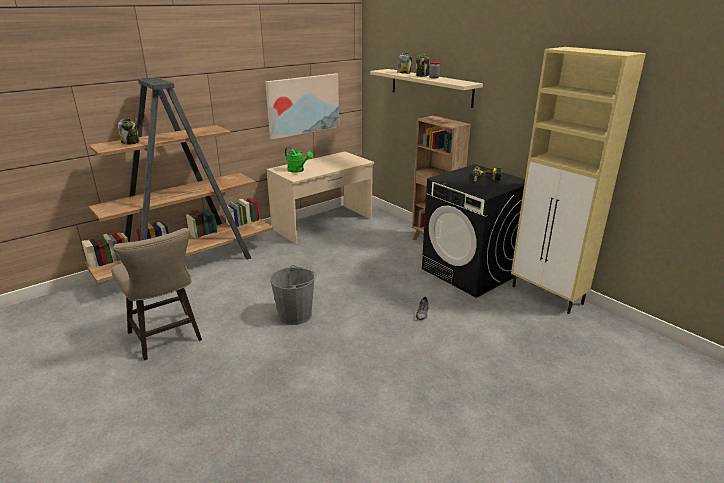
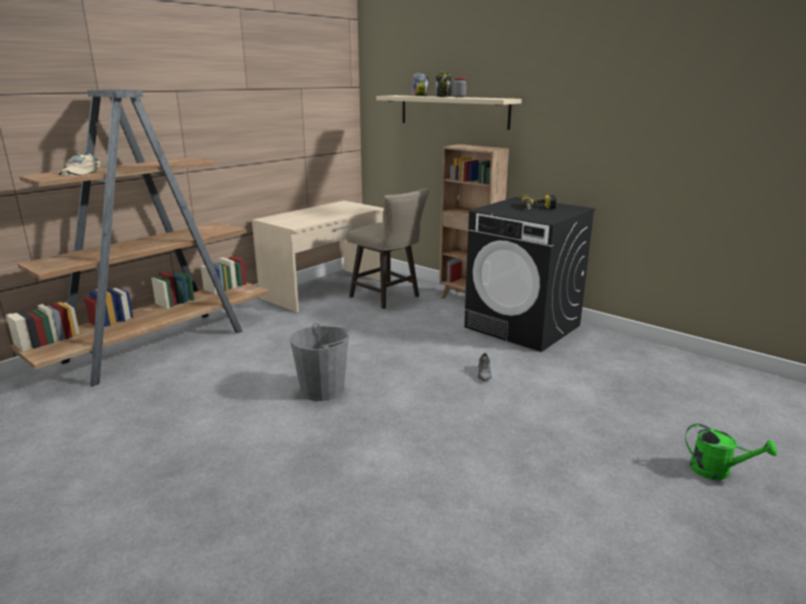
camera: 10 degrees left, 5 degrees down
beige stool [111,228,202,360] -> beige stool moved to [346,188,429,309]
jar [118,119,139,144] -> beige cap [59,153,101,176]
picture [265,74,339,139] -> none
green watering can [285,147,313,173] -> green watering can moved to [685,424,777,480]
beige cabinet [511,47,646,314] -> none

